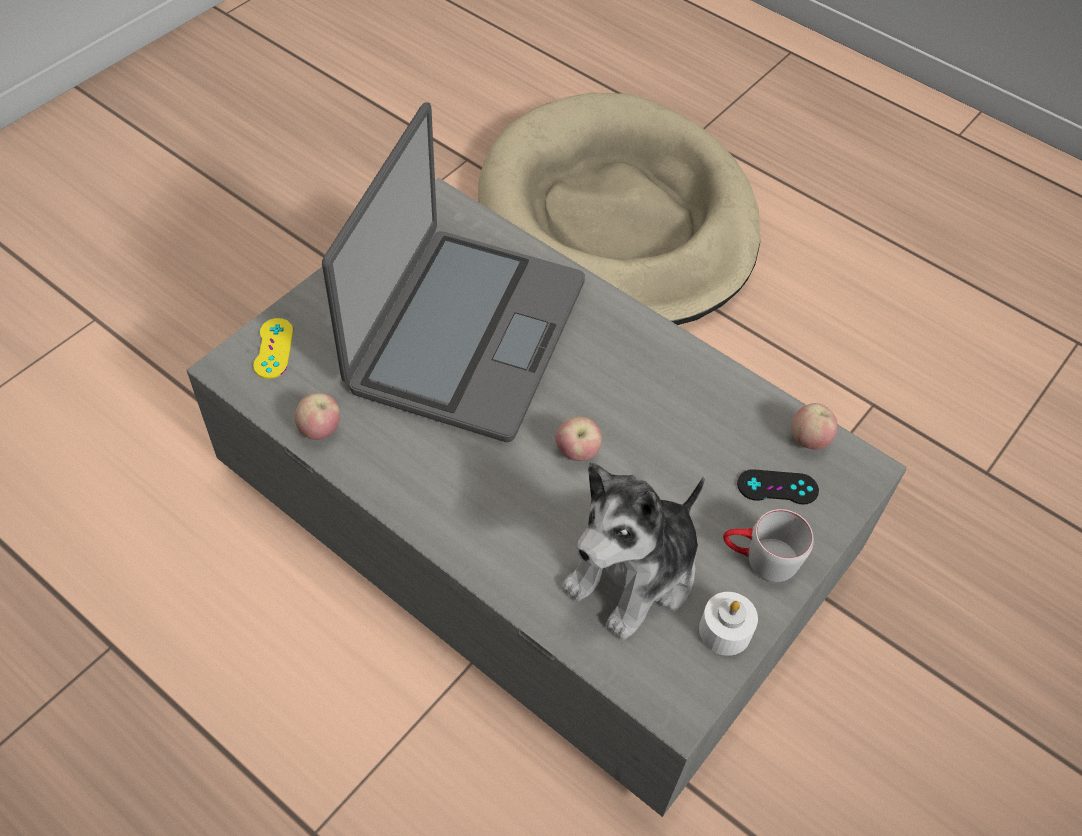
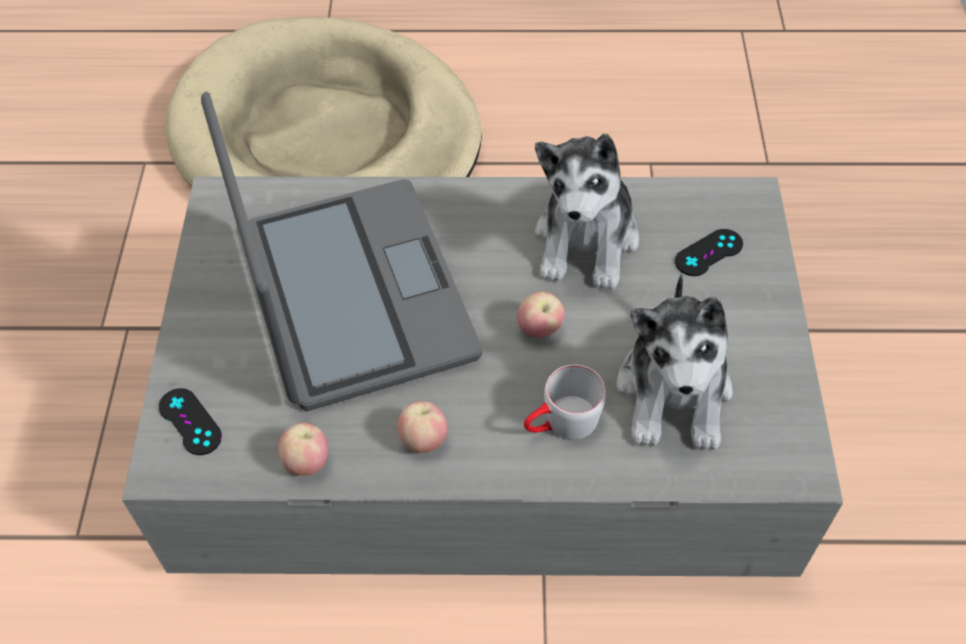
camera: 35 degrees left, 0 degrees up
yellow game controller [253,318,293,379] -> black game controller [159,388,222,455]
white candle [699,592,758,656] -> none
grey mug [723,509,814,582] -> grey mug moved to [524,364,606,440]
apple [791,403,838,450] -> apple moved to [397,401,448,453]
none -> plush toy [535,134,639,290]

